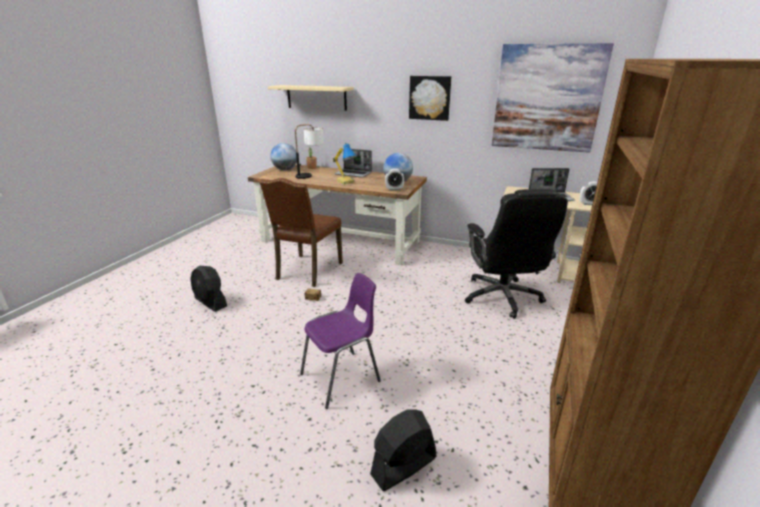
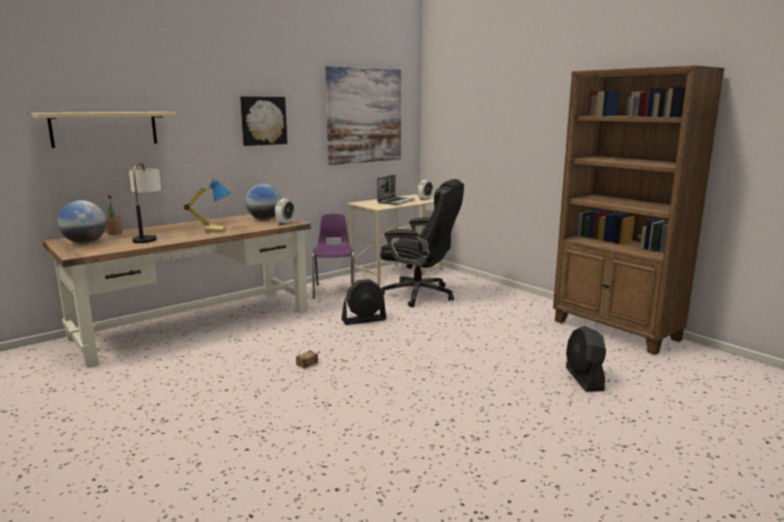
camera: 60 degrees left, 10 degrees down
black fan [190,266,227,312] -> black fan moved to [341,279,386,325]
brown chair [259,178,343,287] -> none
purple chair [300,273,381,409] -> purple chair moved to [312,214,355,299]
laptop [334,149,372,178] -> none

